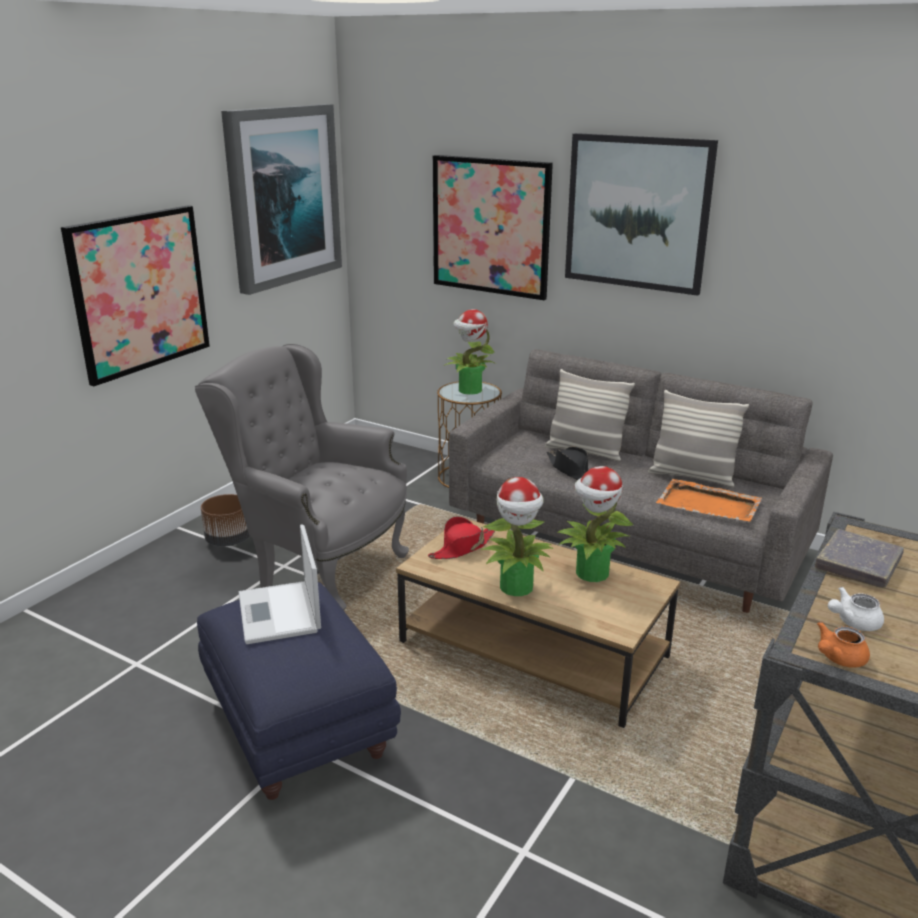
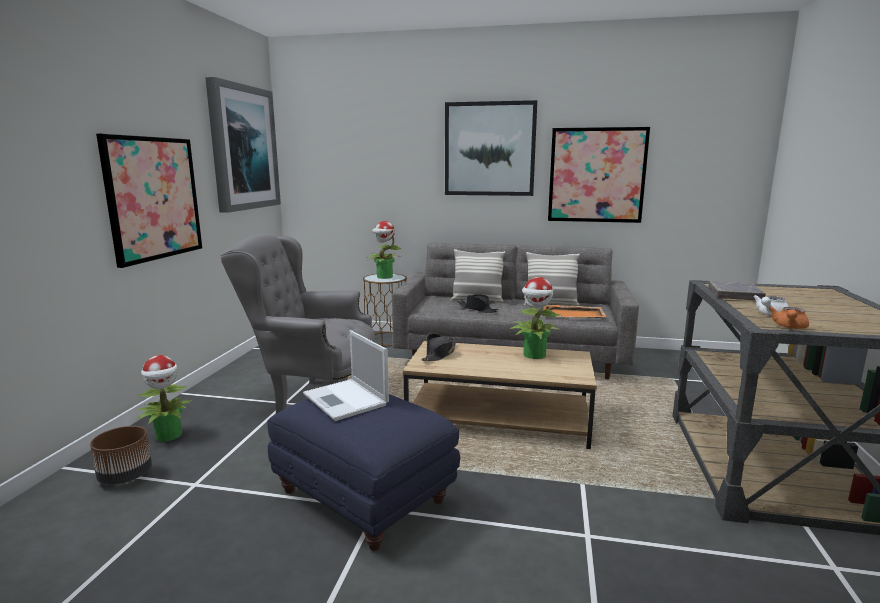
camera: 20 degrees left, 10 degrees down
brown planter [201,494,250,546] -> brown planter moved to [90,426,152,484]
red hat [428,517,495,559] -> black hat [421,333,457,361]
picture [433,155,553,300] -> picture moved to [548,127,650,223]
potted plant [481,477,553,596] -> potted plant moved to [134,355,191,442]

